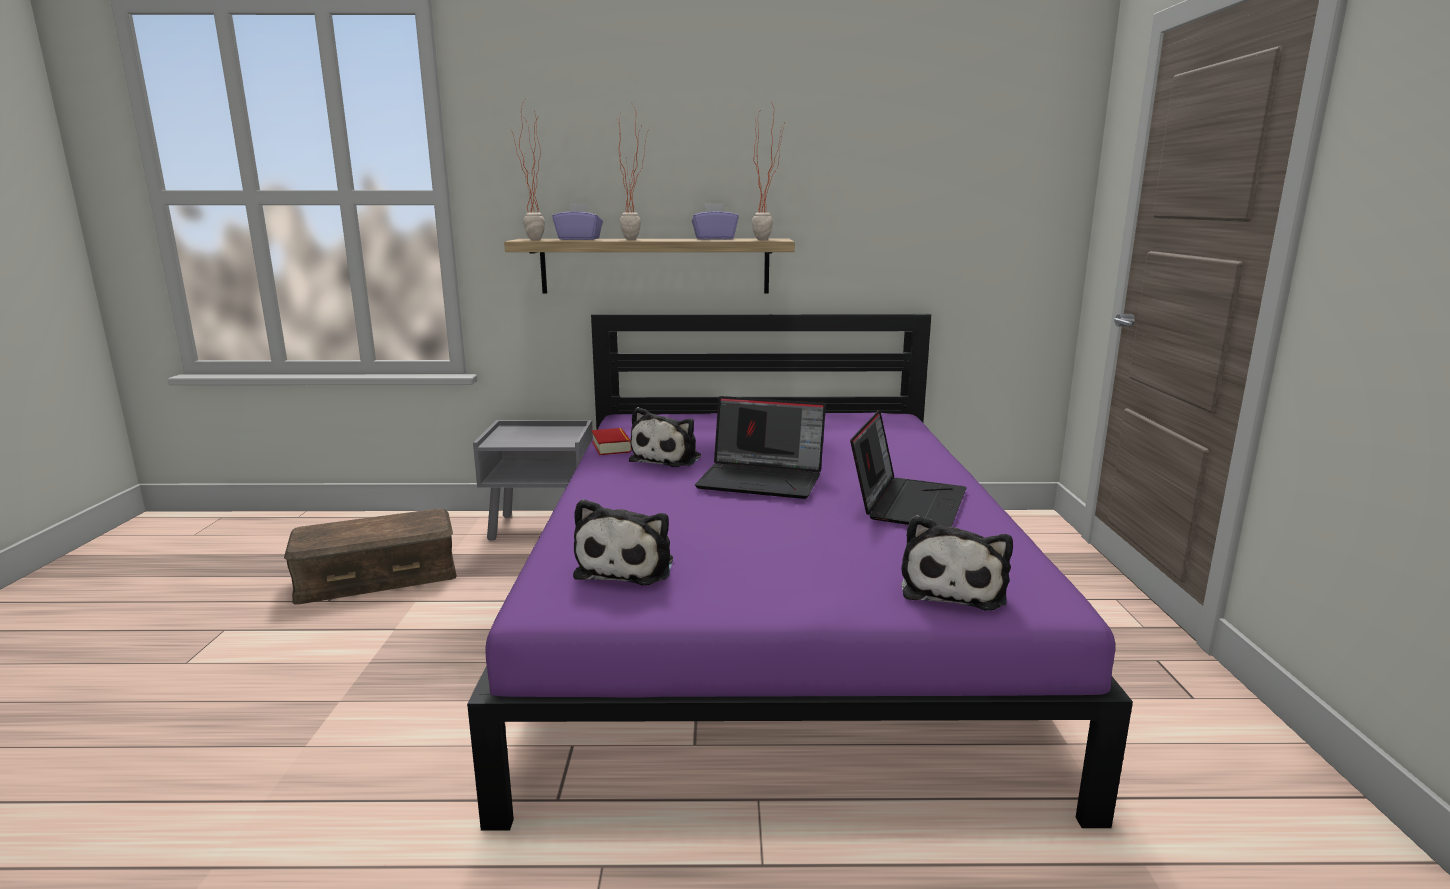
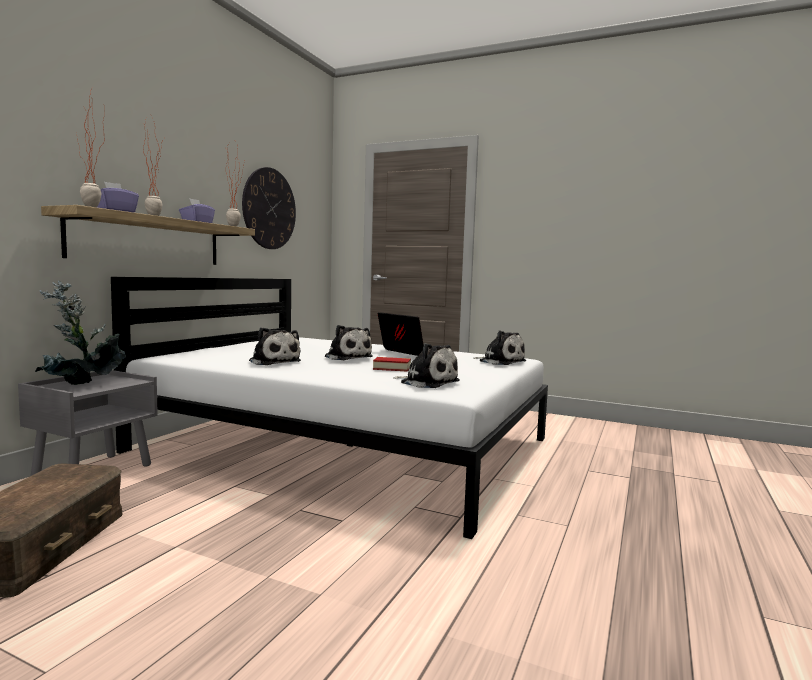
camera: 65 degrees left, 10 degrees down
purple bed [467,314,1133,831] -> white bed [111,277,548,539]
book [592,428,632,455] -> book moved to [373,357,411,372]
laptop [695,396,826,499] -> plush toy [325,325,373,360]
none -> potted plant [35,281,126,385]
none -> wall clock [242,167,296,249]

